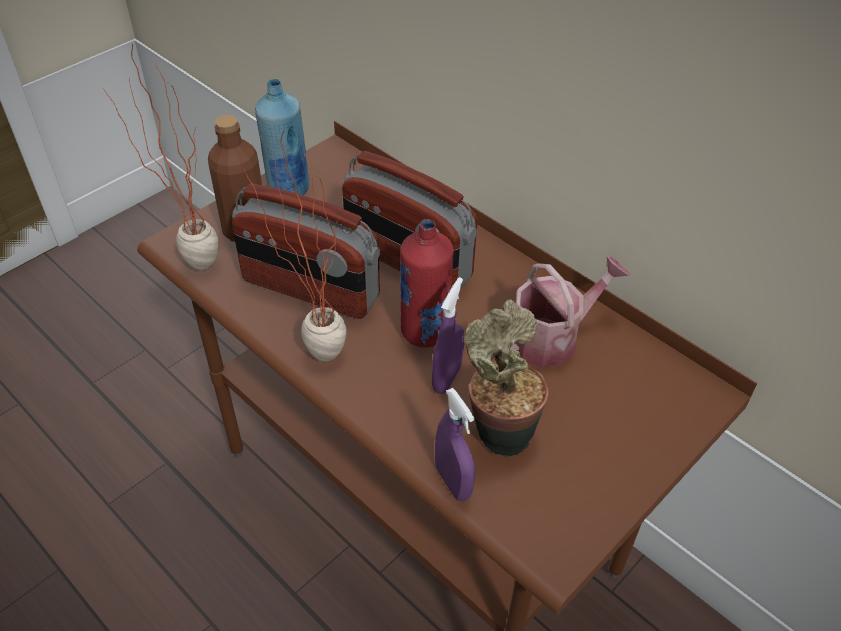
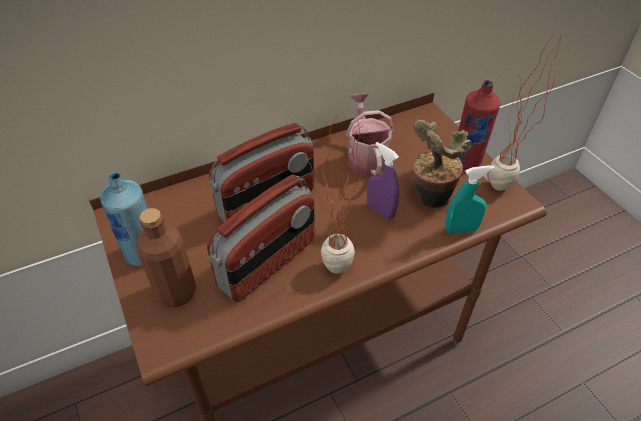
camera: 70 degrees left, 0 degrees up
potted plant [103,44,218,271] -> potted plant moved to [489,29,562,191]
red bottle [400,219,454,347] -> red bottle moved to [458,80,500,169]
purple spray bottle [435,388,476,501] -> turquoise spray bottle [445,165,495,234]

